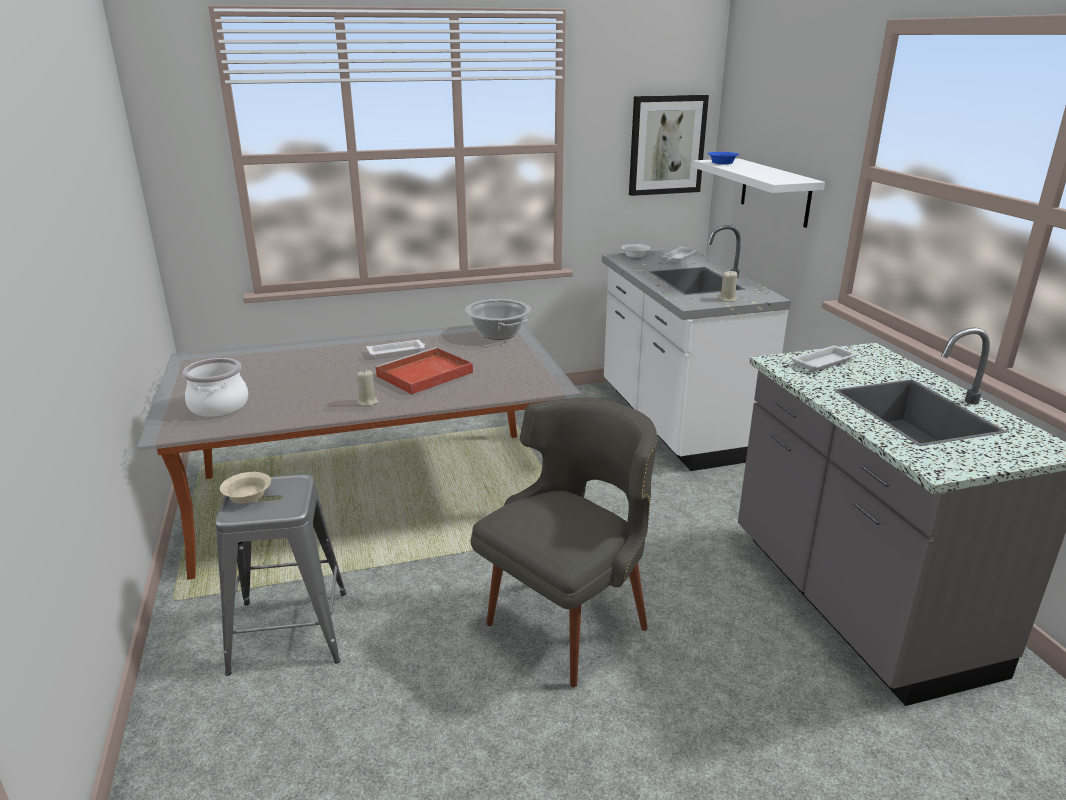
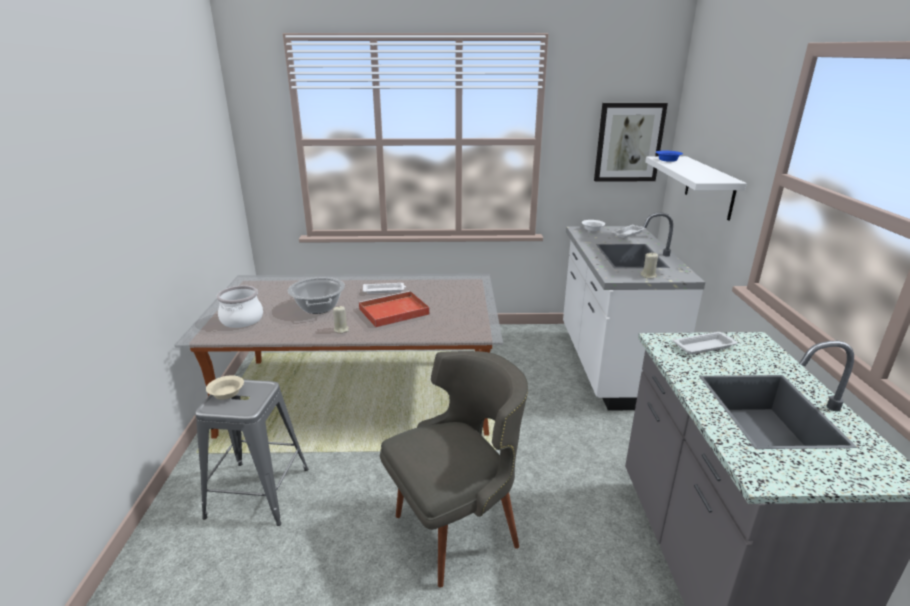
camera: 15 degrees right, 0 degrees up
cooking pot [465,299,531,340] -> cooking pot moved to [288,277,345,314]

